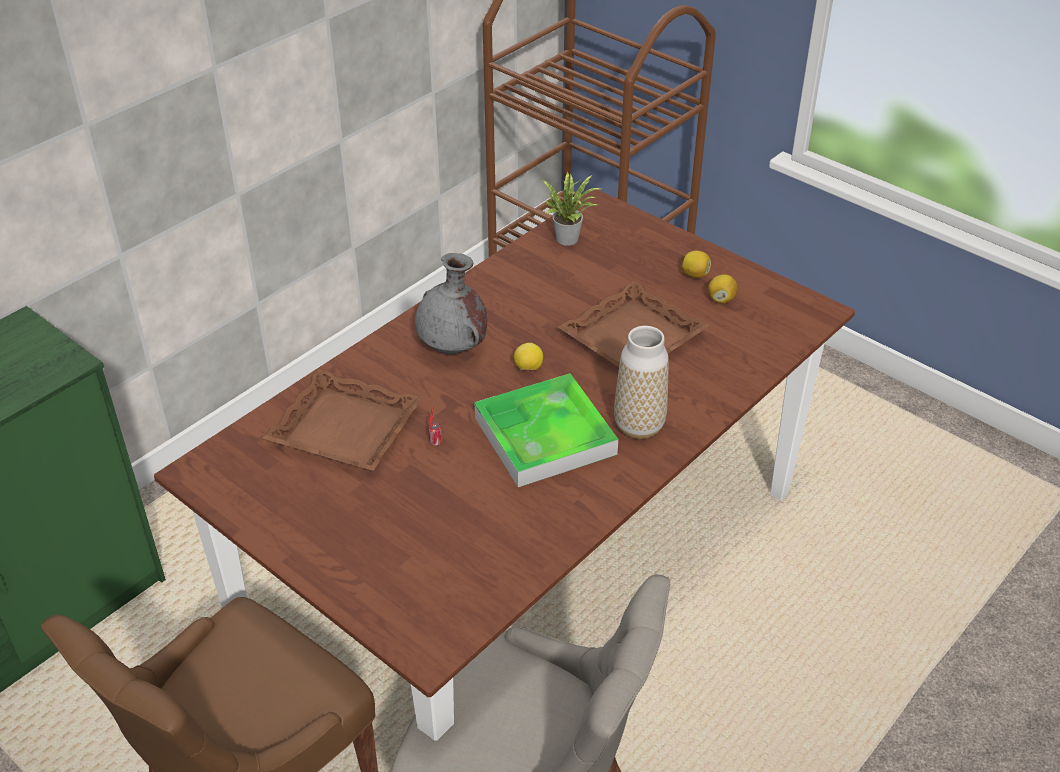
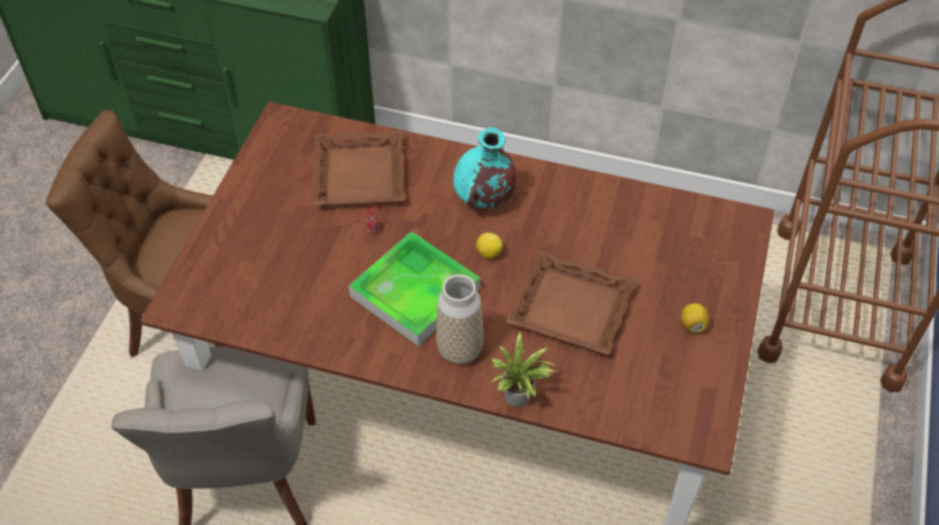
camera: 65 degrees right, 10 degrees up
grey vase [415,253,487,354] -> turquoise vase [453,127,516,208]
potted plant [542,172,602,246] -> potted plant moved to [491,331,555,407]
lemon [708,274,737,303] -> none

